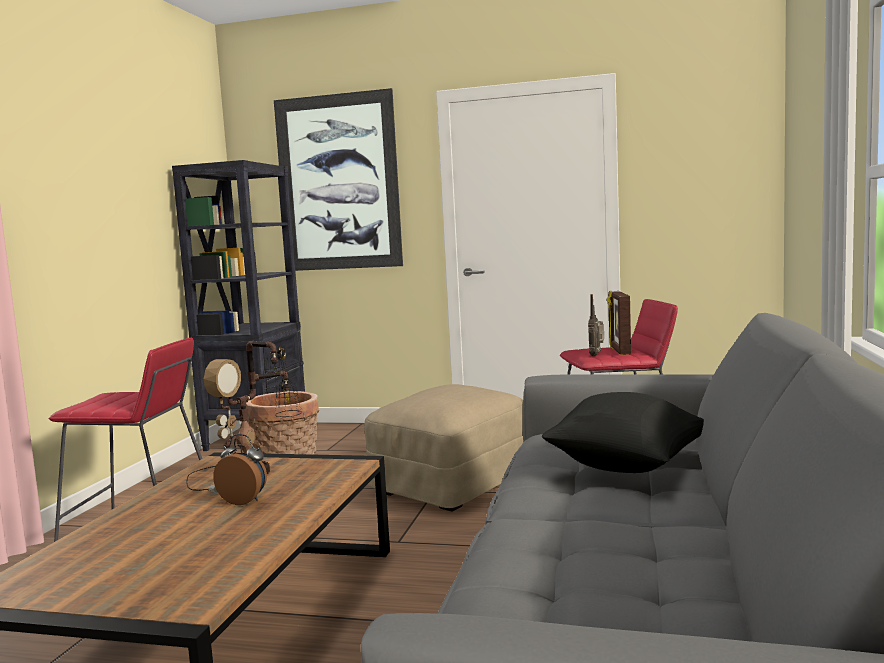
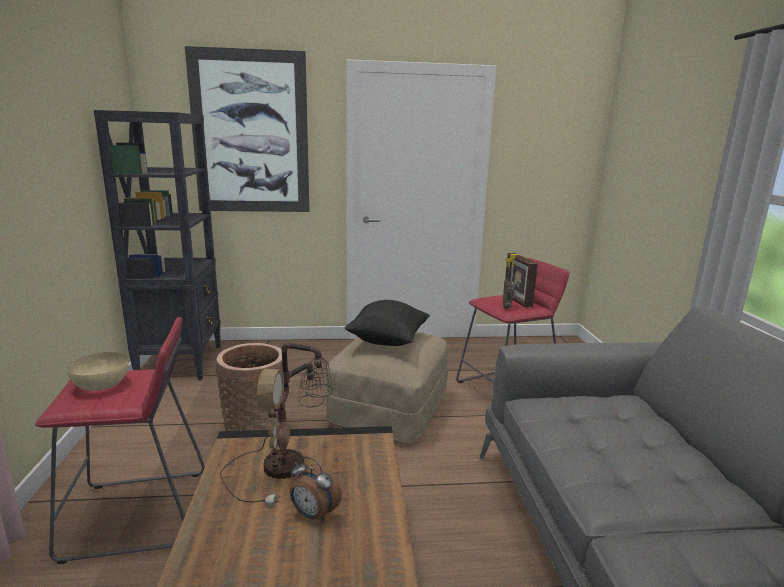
camera: 20 degrees left, 10 degrees up
alarm clock [213,434,267,505] -> alarm clock turned 150 degrees counterclockwise [290,456,342,521]
black pillow [542,392,704,473] -> black pillow moved to [345,300,430,346]
none -> beige bowl [67,352,129,391]

